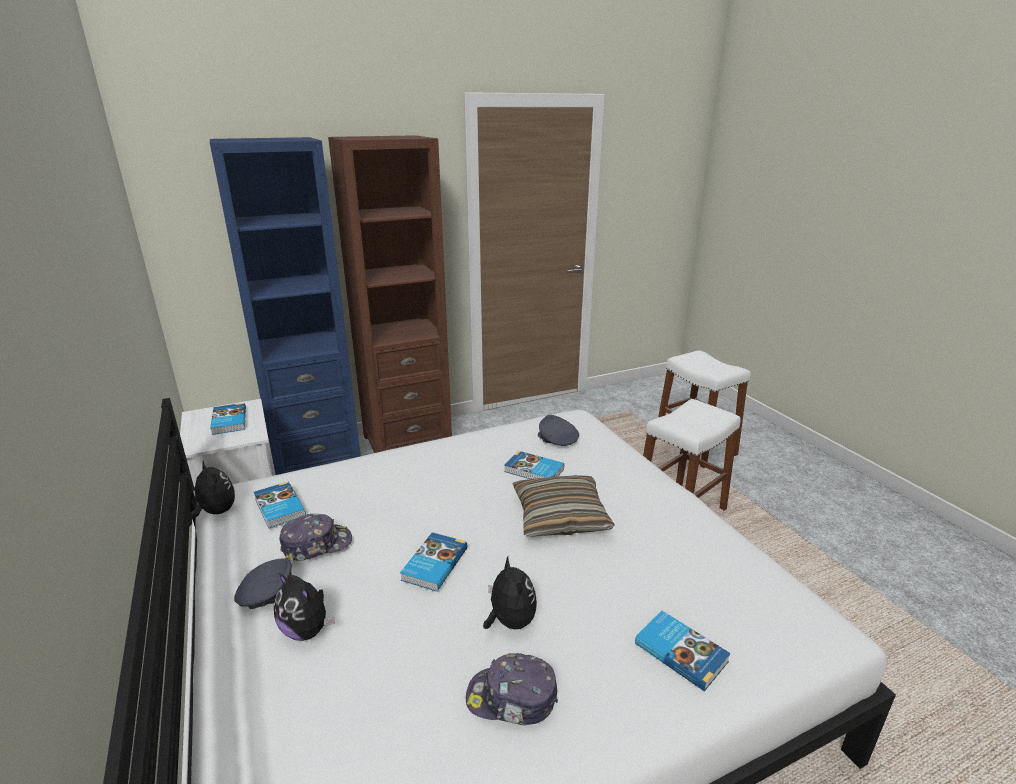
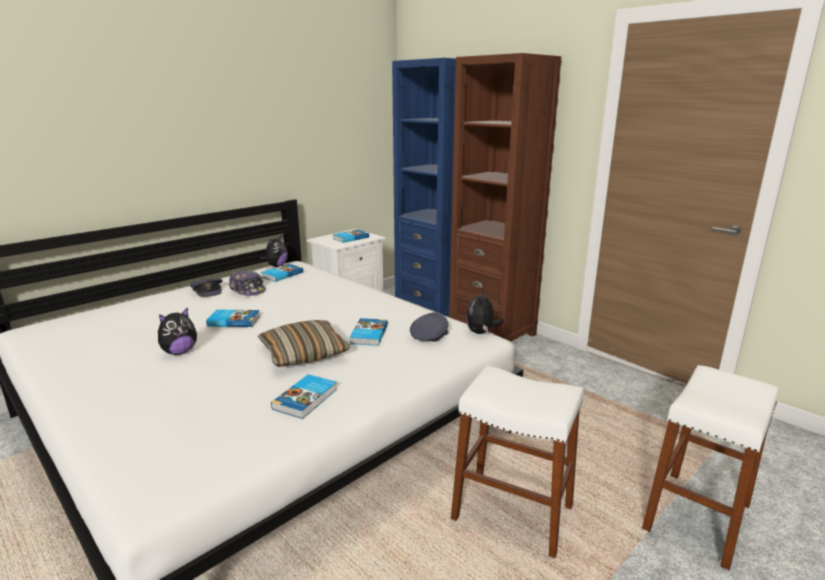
camera: 70 degrees right, 5 degrees down
plush toy [274,573,335,641] -> plush toy moved to [466,289,504,334]
cap [466,653,558,725] -> none
book [635,611,731,691] -> book moved to [271,374,337,419]

